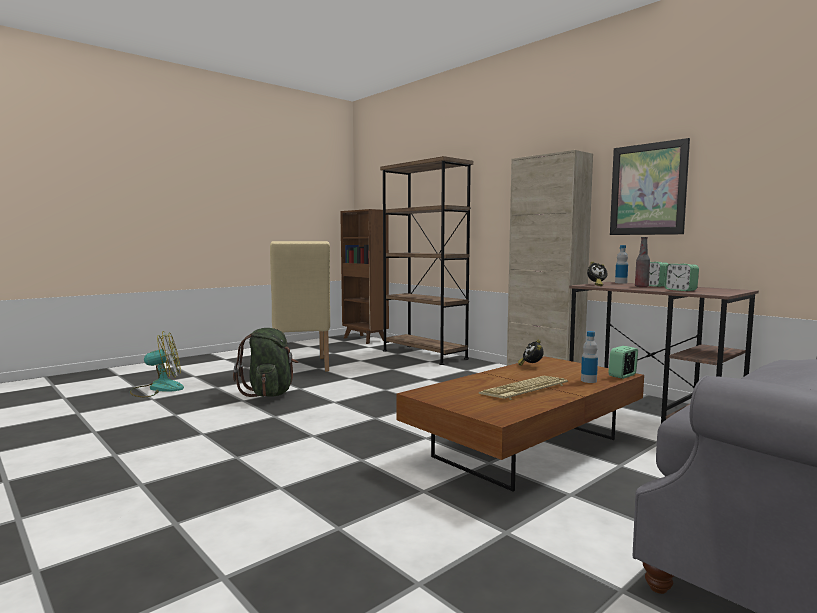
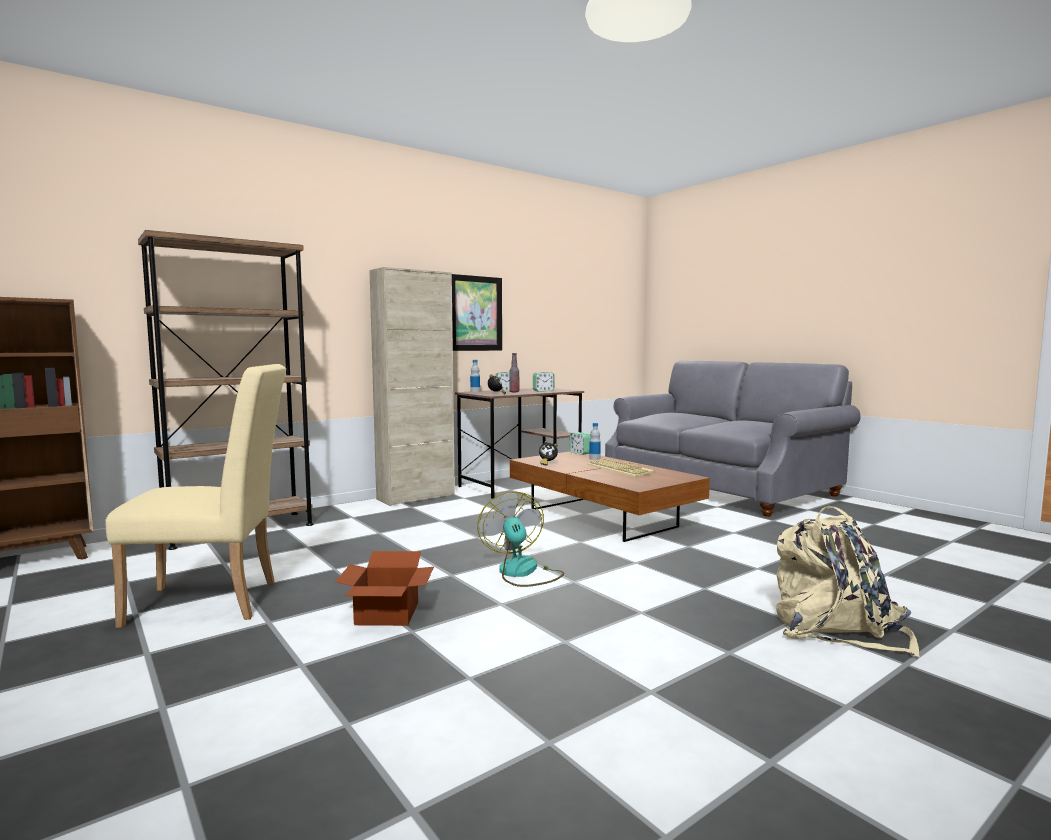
camera: 85 degrees left, 0 degrees up
fan [130,331,184,397] -> fan moved to [477,492,564,587]
green backpack [233,328,298,397] -> cardboard box [335,551,434,626]
none -> beige backpack [776,506,920,657]

